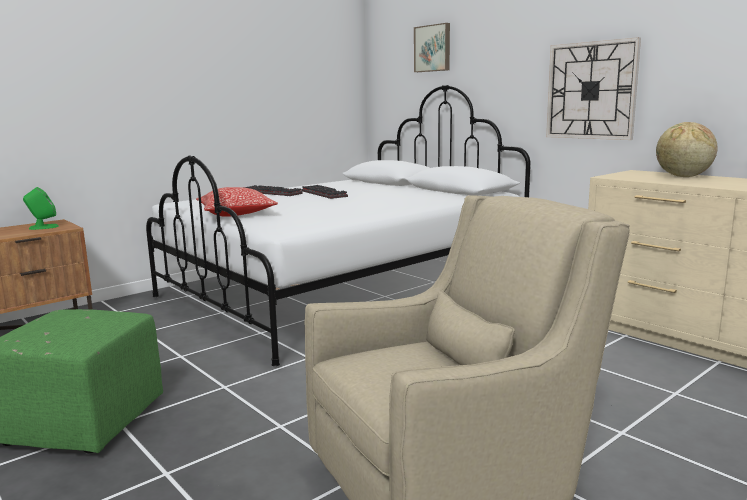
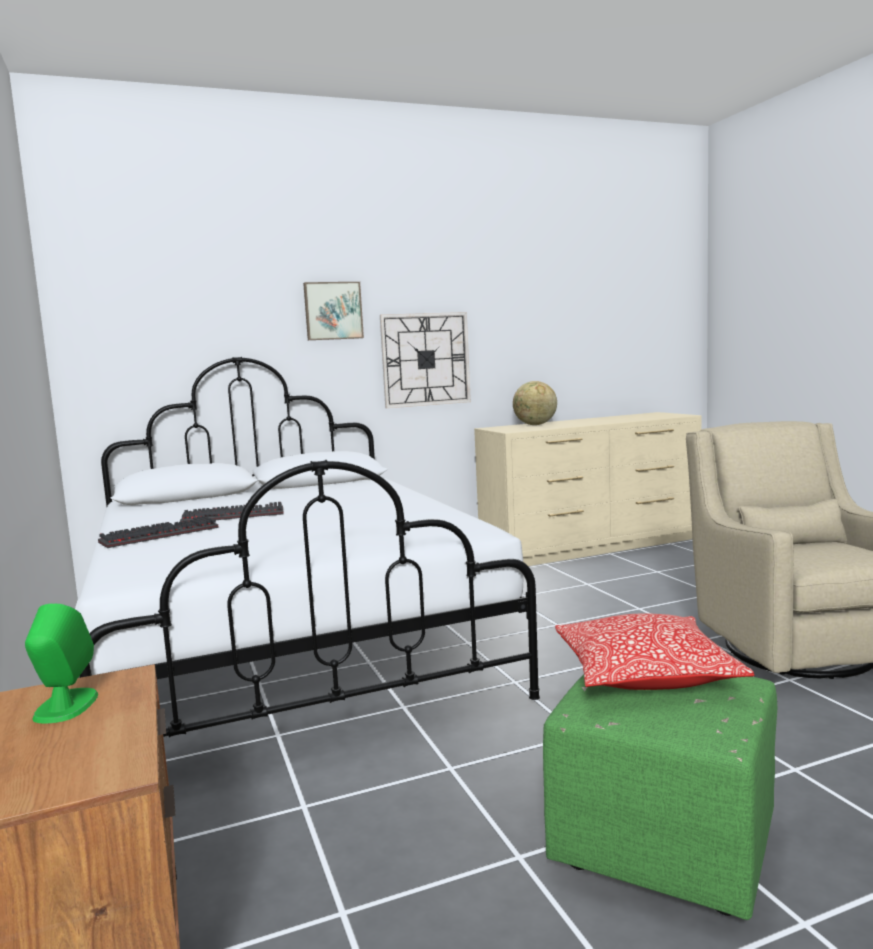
camera: 70 degrees left, 5 degrees down
pillow [196,187,278,217] -> pillow moved to [555,613,754,690]
picture [414,23,450,72] -> picture moved to [303,282,364,340]

